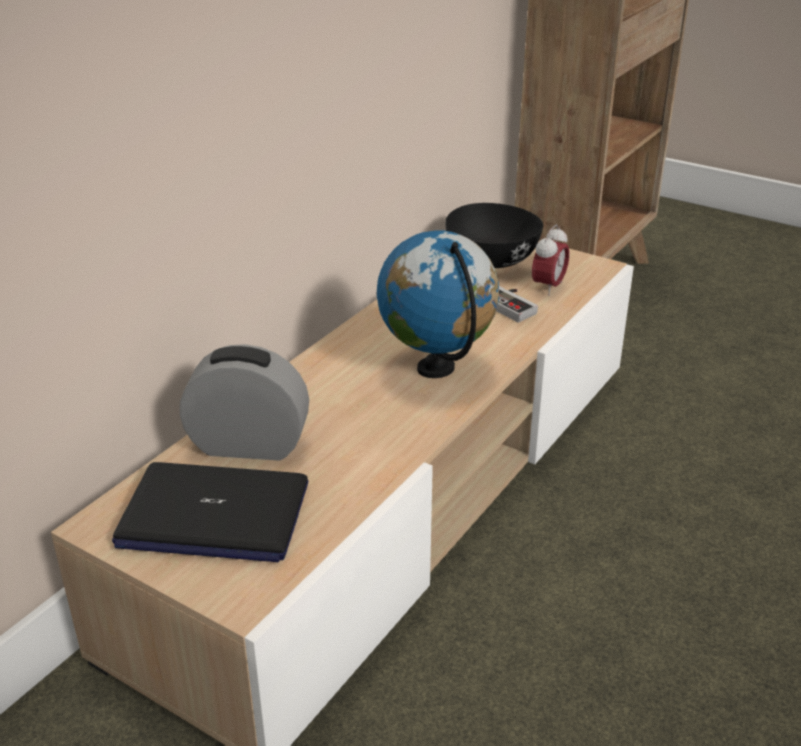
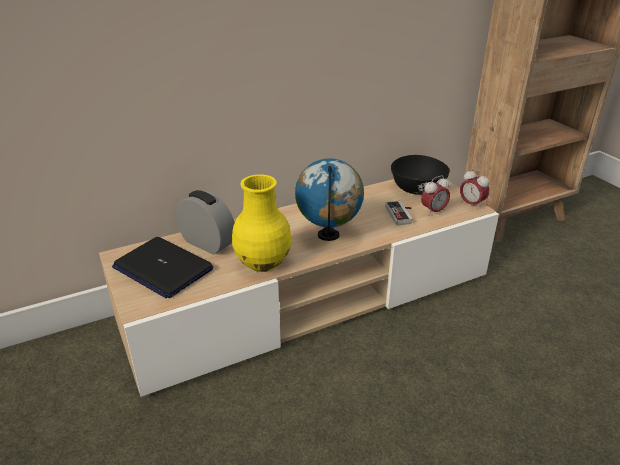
camera: 30 degrees right, 0 degrees up
none -> yellow vase [232,174,292,272]
none -> alarm clock [460,168,490,210]

